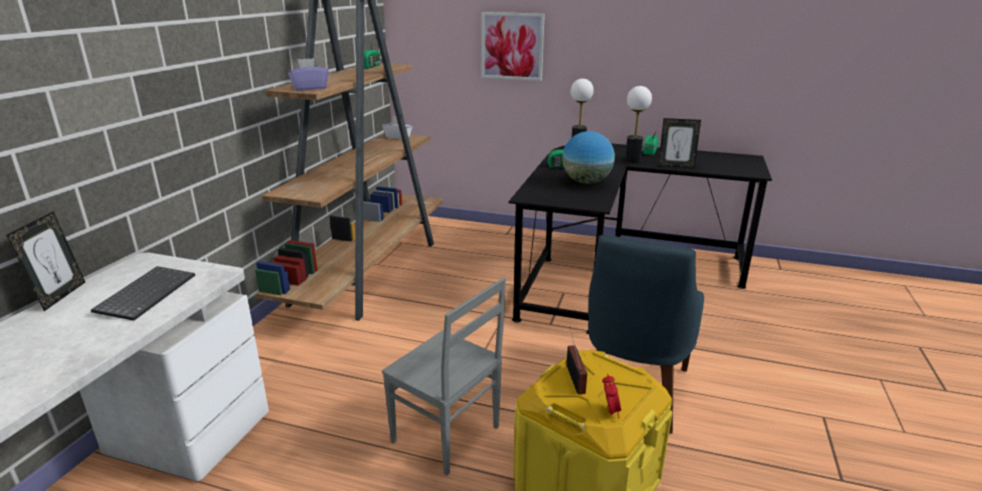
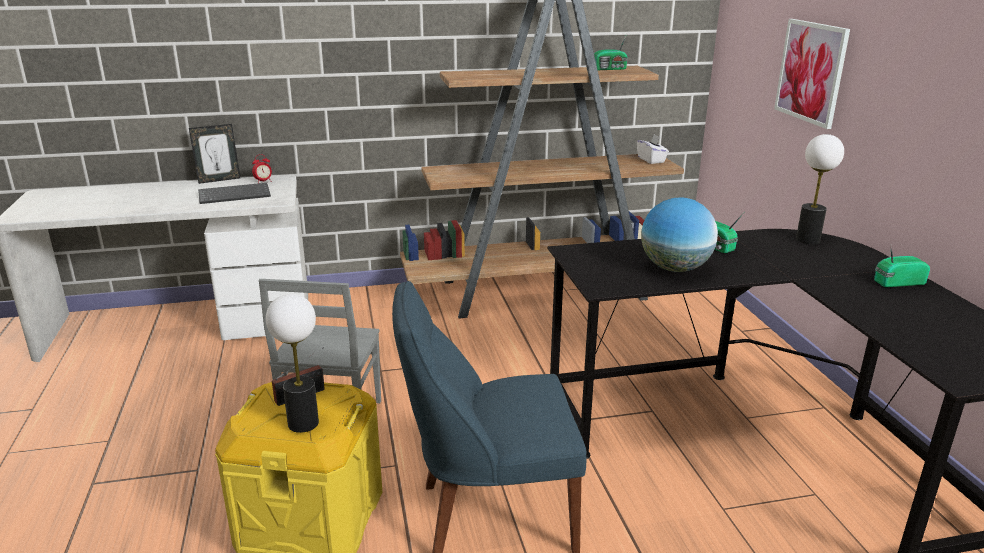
camera: 60 degrees right, 0 degrees up
purple tissue box [288,58,329,91] -> none
alarm clock [602,374,621,417] -> alarm clock moved to [252,154,272,183]
table lamp [625,86,652,163] -> table lamp moved to [266,294,319,433]
picture frame [658,118,701,169] -> none

